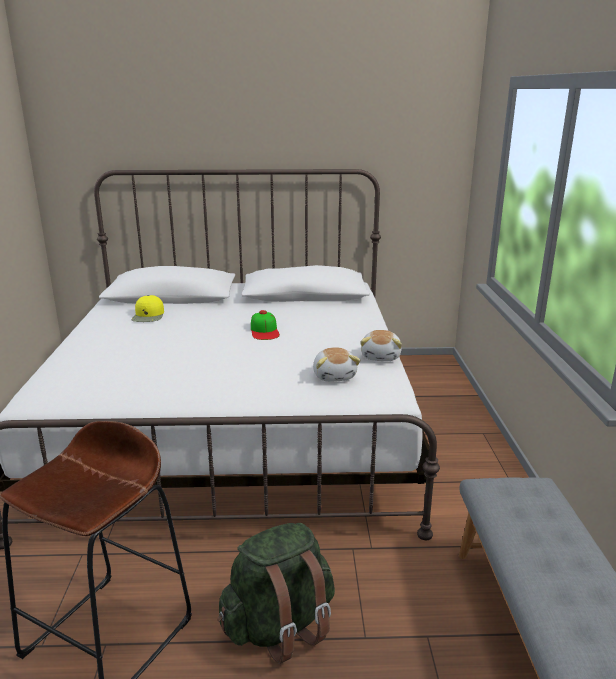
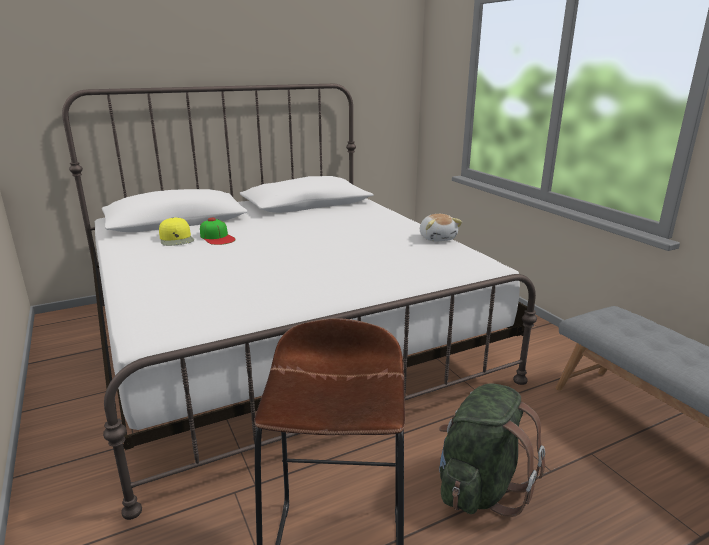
camera: 25 degrees left, 0 degrees up
cap [251,310,280,340] -> cap moved to [200,218,236,245]
plush toy [313,347,361,382] -> none

